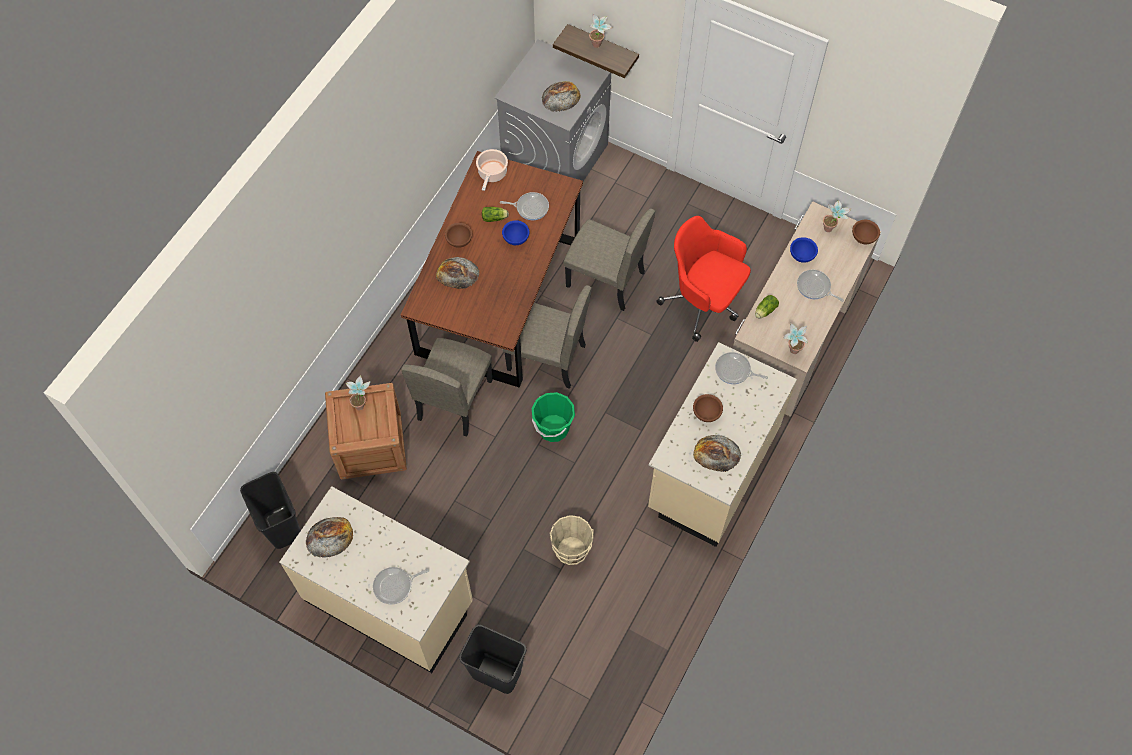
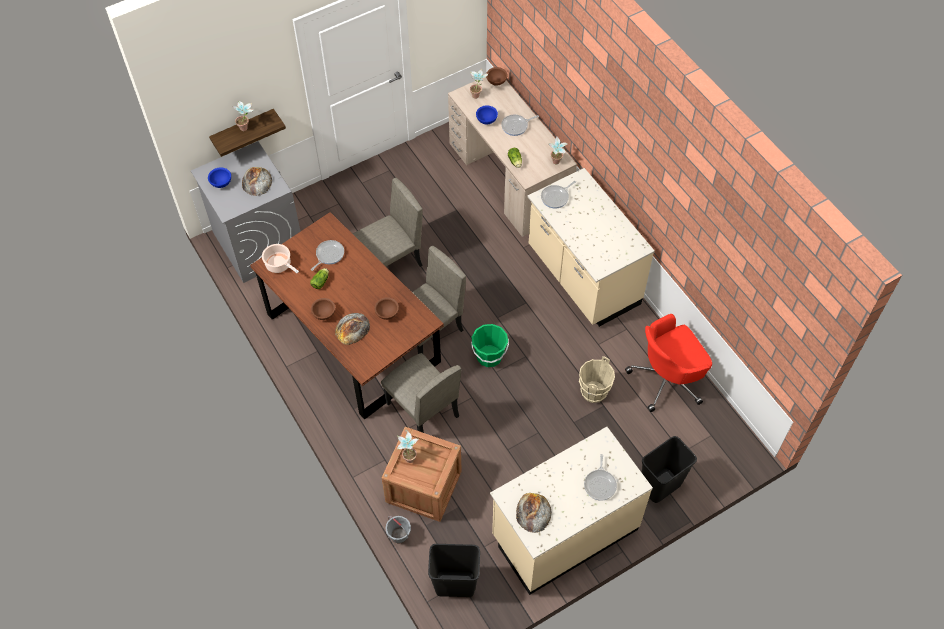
camera: 60 degrees left, 5 degrees down
blue bowl [502,220,529,245] -> blue bowl moved to [208,167,231,188]
red office chair [656,216,751,342] -> red office chair moved to [625,314,712,412]
brown bowl [693,394,723,422] -> brown bowl moved to [374,297,399,320]
bread [693,435,741,472] -> none
none -> grey bucket [386,516,411,544]

